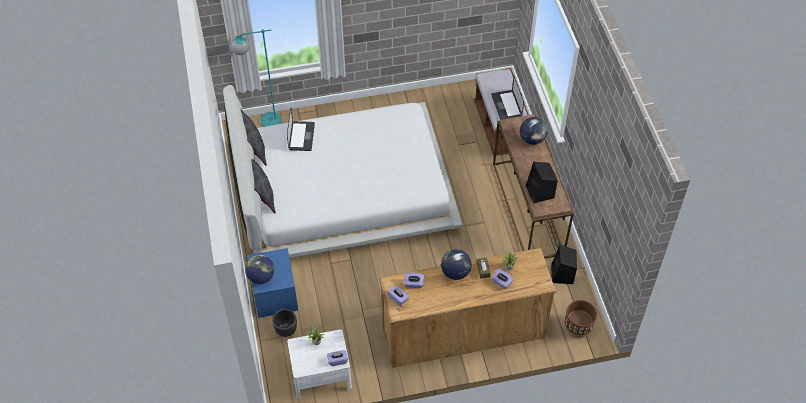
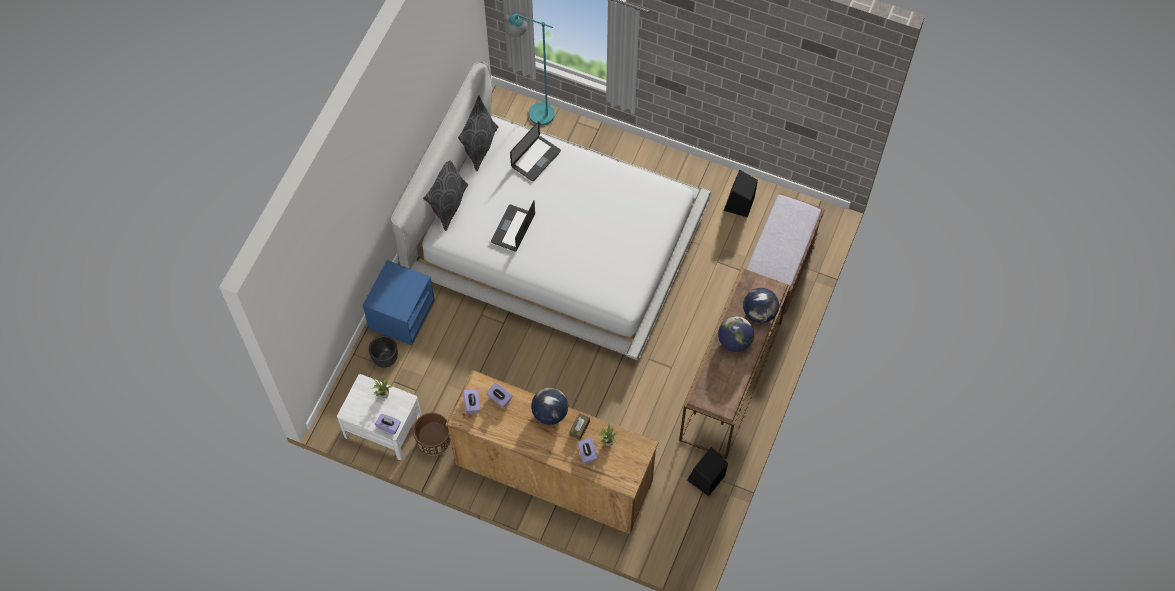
camera: 35 degrees right, 10 degrees up
globe [245,255,275,284] -> globe moved to [718,316,754,352]
laptop [491,76,524,120] -> laptop moved to [491,200,535,252]
black speaker [526,162,558,203] -> black speaker moved to [724,170,758,218]
brown planter [565,300,597,338] -> brown planter moved to [413,413,451,456]

